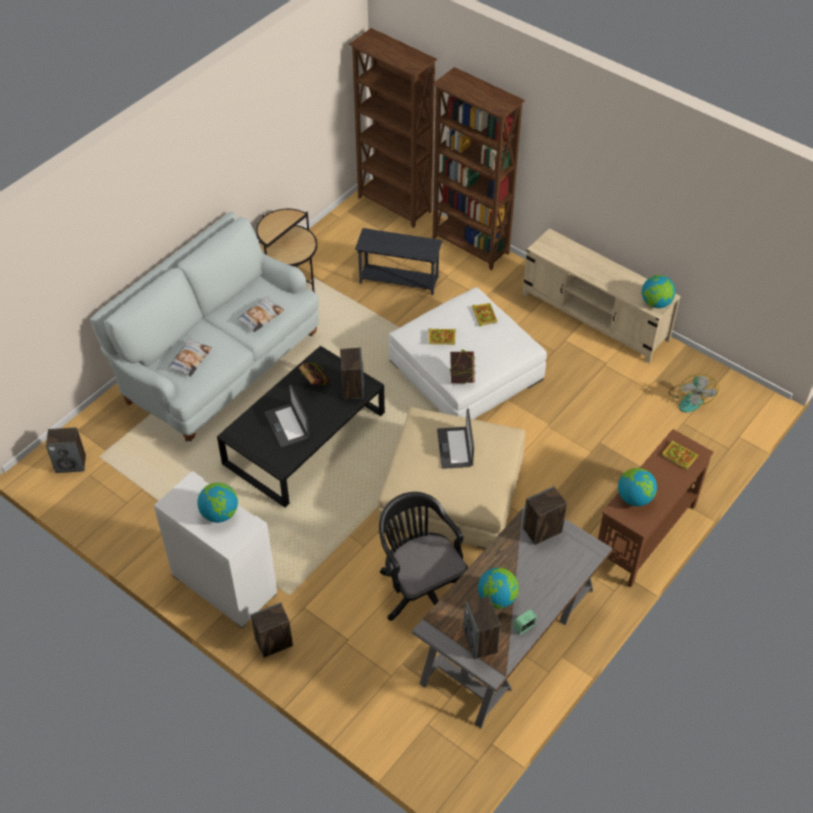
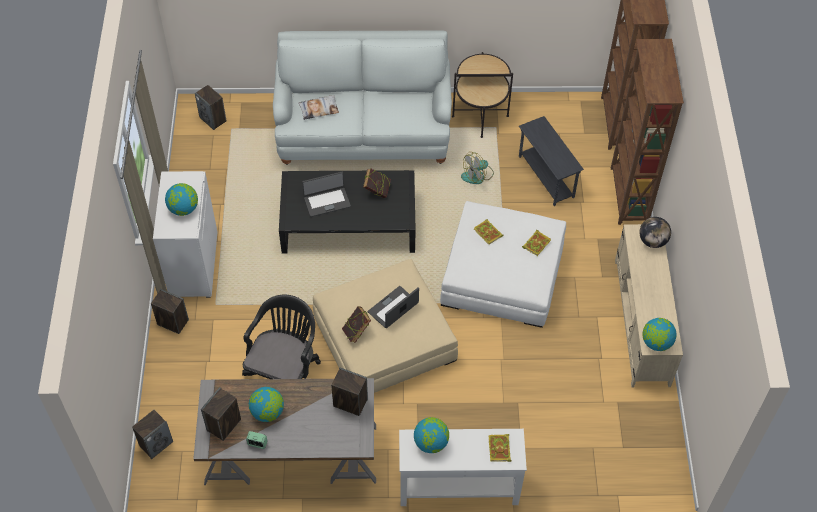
camera: 50 degrees right, 5 degrees up
pillow [237,296,284,332] -> none
laptop [265,385,310,447] -> laptop turned 135 degrees counterclockwise [302,171,351,217]
speaker [340,347,364,400] -> speaker moved to [132,410,173,459]
book [449,349,475,384] -> book moved to [342,306,371,343]
brown console table [598,429,714,588] -> white console table [399,429,527,506]
fan [669,374,719,413] -> fan moved to [461,152,494,184]
none -> globe [639,217,671,248]

